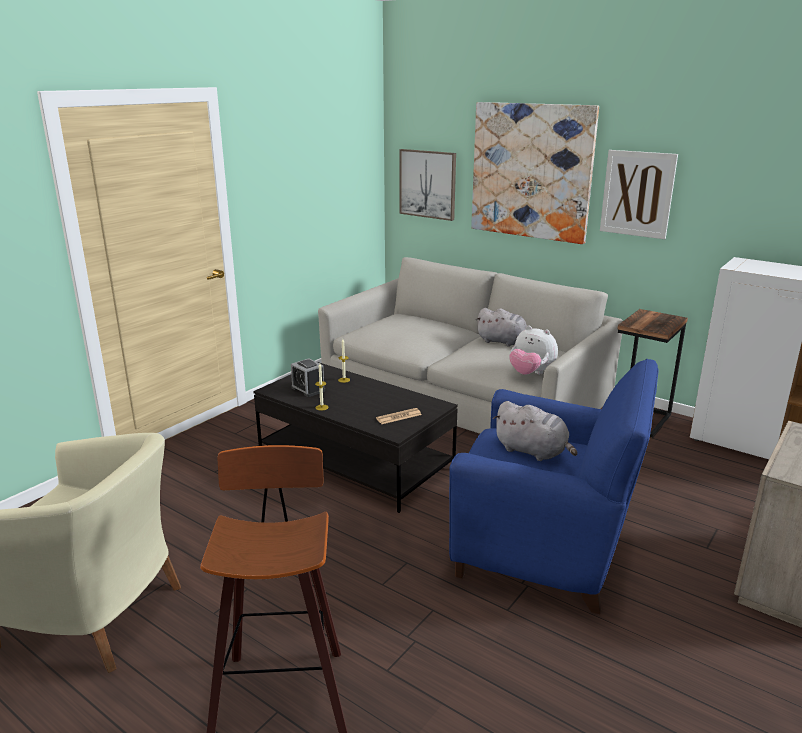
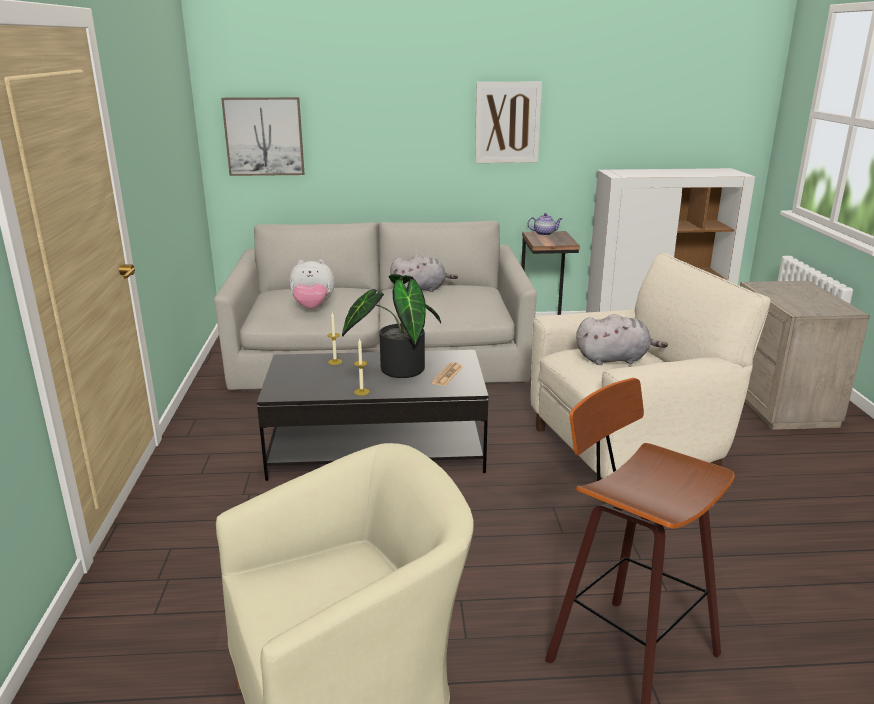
camera: 40 degrees left, 0 degrees up
alarm clock [291,358,325,397] -> none
blue armchair [449,358,659,614] -> beige armchair [531,253,771,479]
picture [471,102,599,244] -> none
plush toy [509,326,558,375] -> plush toy moved to [289,260,335,309]
none -> potted plant [342,274,441,378]
none -> teapot [527,213,562,236]

